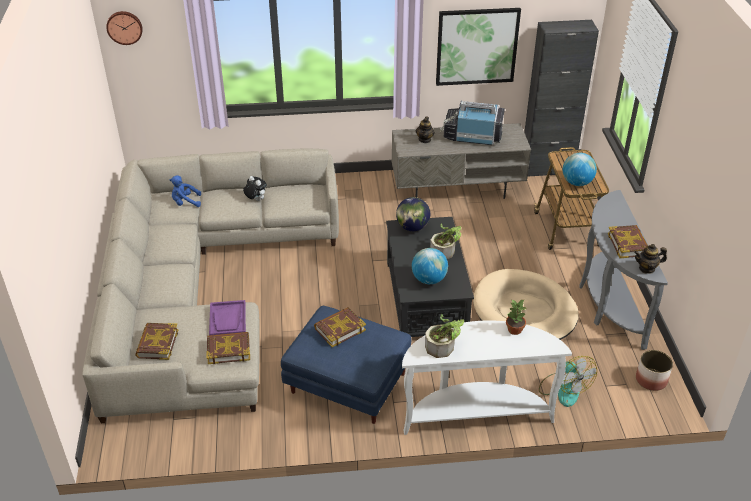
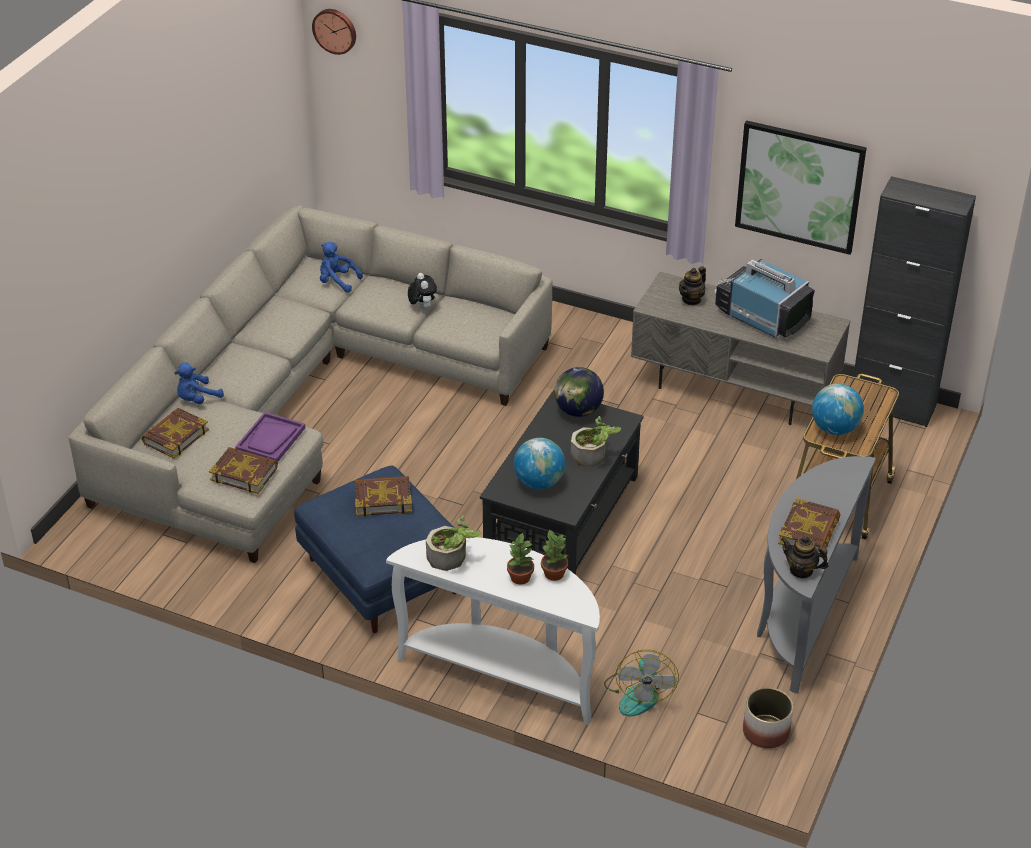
camera: 30 degrees right, 0 degrees up
beige dog bed [473,269,579,340] -> none
none -> blue plush toy [175,362,224,404]
none -> potted plant [507,534,534,585]

